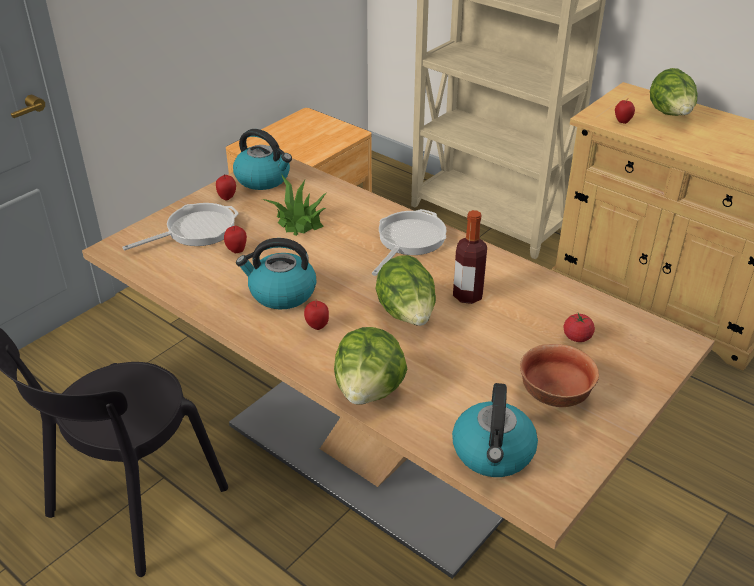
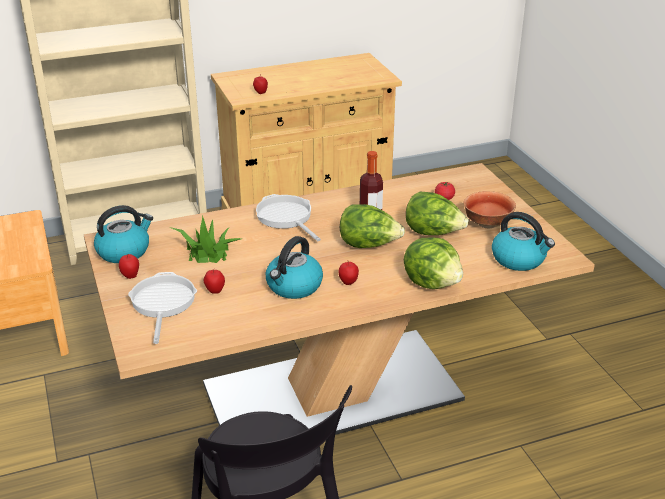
camera: 60 degrees left, 5 degrees down
lettuce [650,68,697,116] -> lettuce moved to [406,192,469,235]

